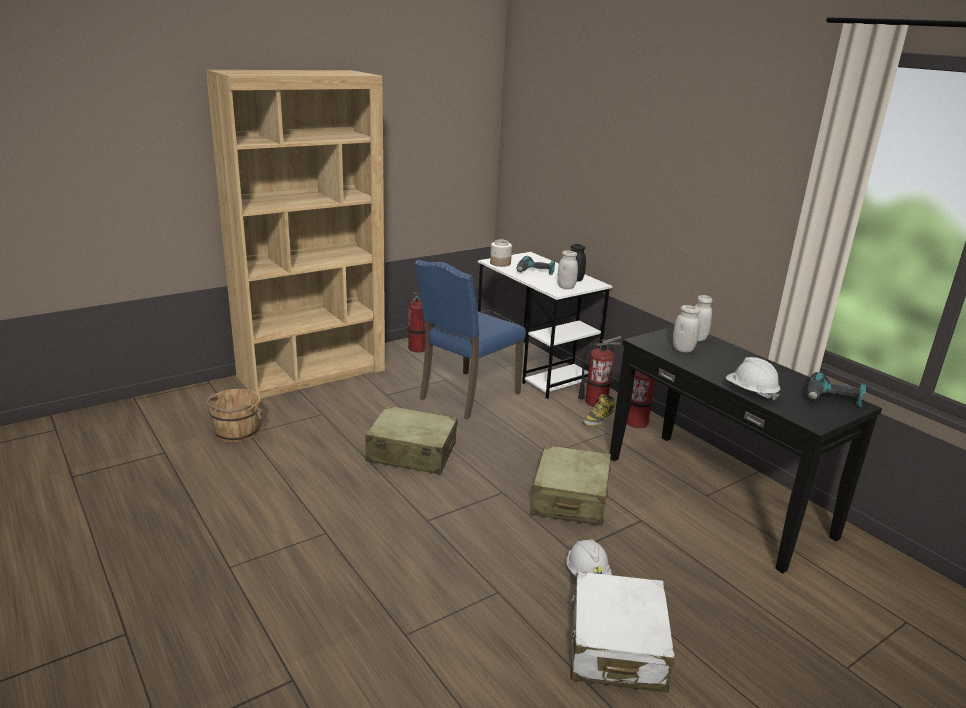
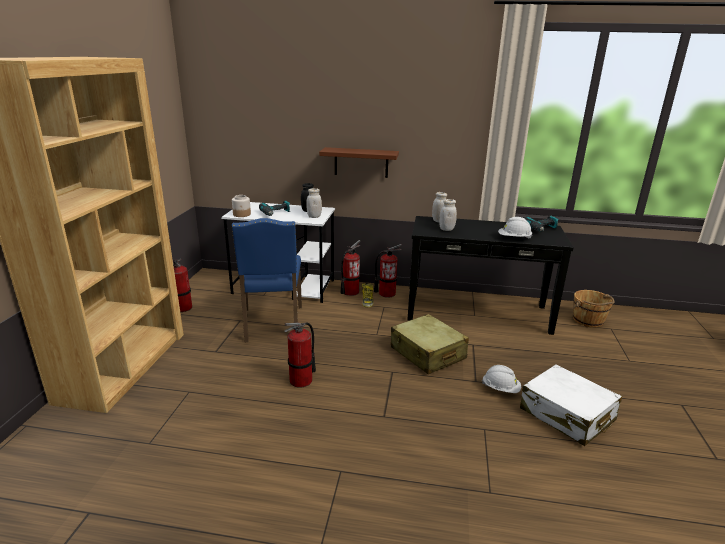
camera: 45 degrees left, 0 degrees up
brown bucket [206,389,263,443] -> brown bucket moved to [573,290,614,328]
beige suitcase [365,405,458,475] -> fire extinguisher [284,322,316,388]
none -> brown shelf [319,147,399,178]

